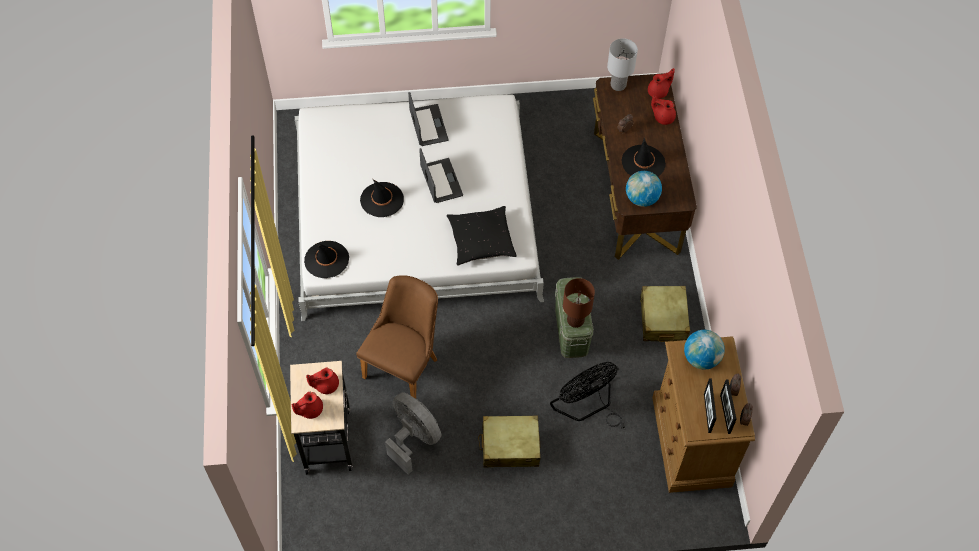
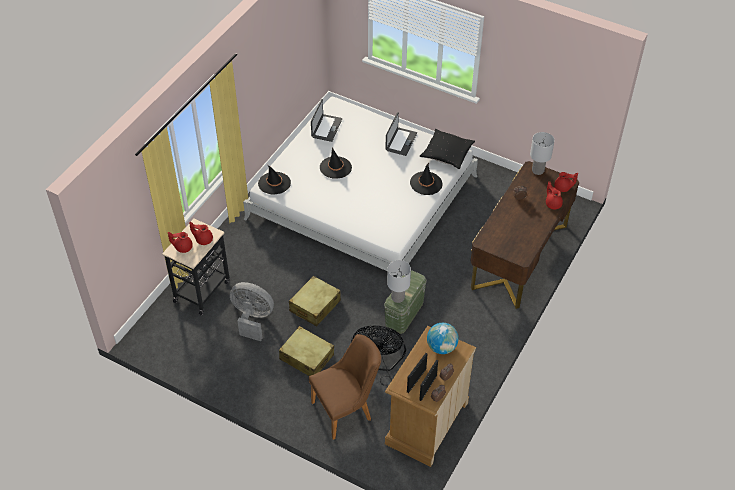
camera: 35 degrees right, 10 degrees down
brown chair [356,275,438,398] -> brown chair moved to [309,334,381,440]
grey fan [385,392,441,474] -> grey fan turned 60 degrees counterclockwise [230,282,274,341]
laptop [419,148,463,203] -> laptop moved to [311,99,342,142]
black pillow [447,206,517,266] -> black pillow moved to [420,129,475,169]
brown table lamp [563,278,595,328] -> grey table lamp [387,260,411,303]
black hat [621,137,666,177] -> black hat moved to [410,163,443,195]
globe [626,171,662,207] -> none
beige suitcase [640,286,690,342] -> beige suitcase moved to [289,276,341,326]

